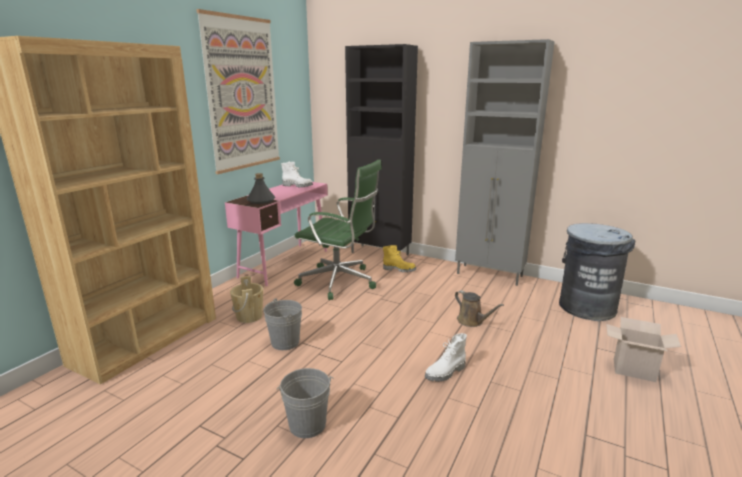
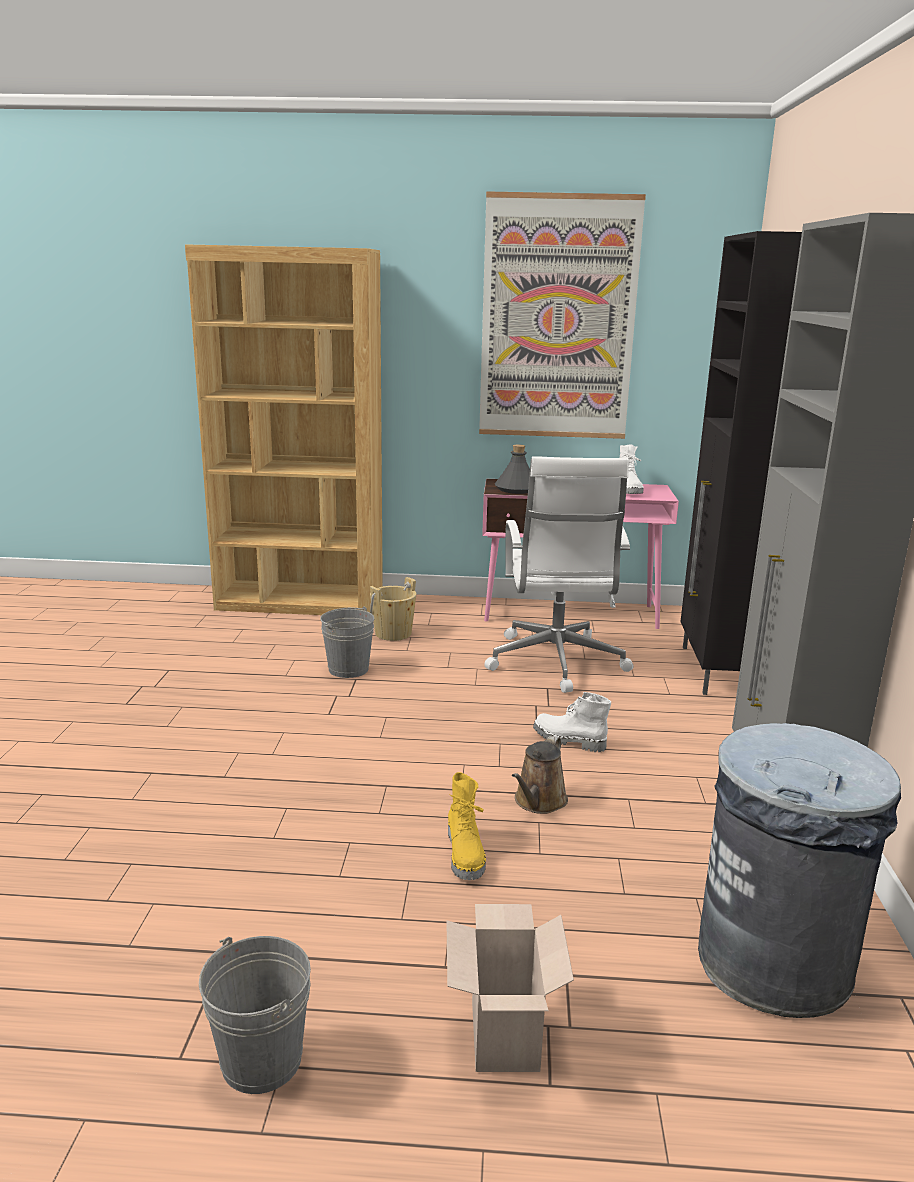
camera: 65 degrees right, 0 degrees up
grey bucket [277,368,334,438] -> grey bucket moved to [199,936,311,1094]
green office chair [294,159,382,300] -> white office chair [484,456,634,693]
yellow boot [383,245,416,273] -> yellow boot moved to [448,772,486,880]
white boot [425,333,467,382] -> white boot moved to [533,692,611,752]

